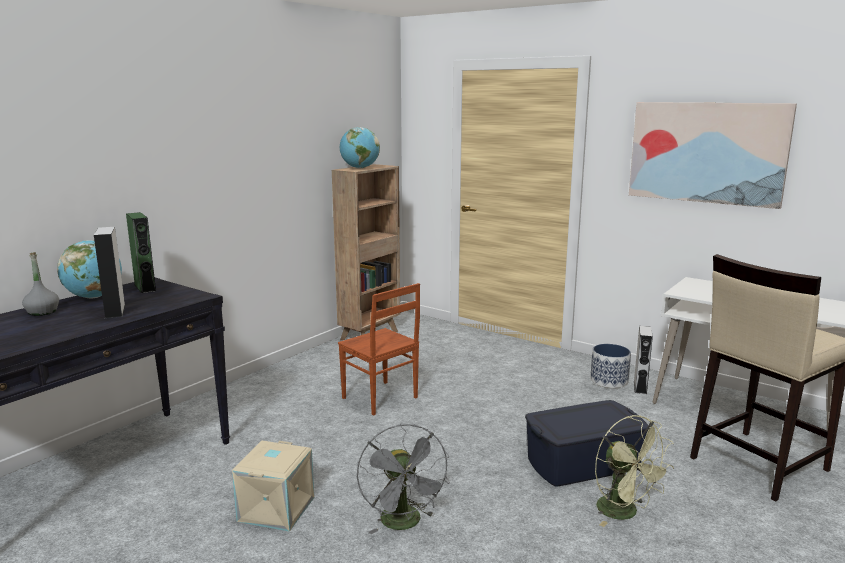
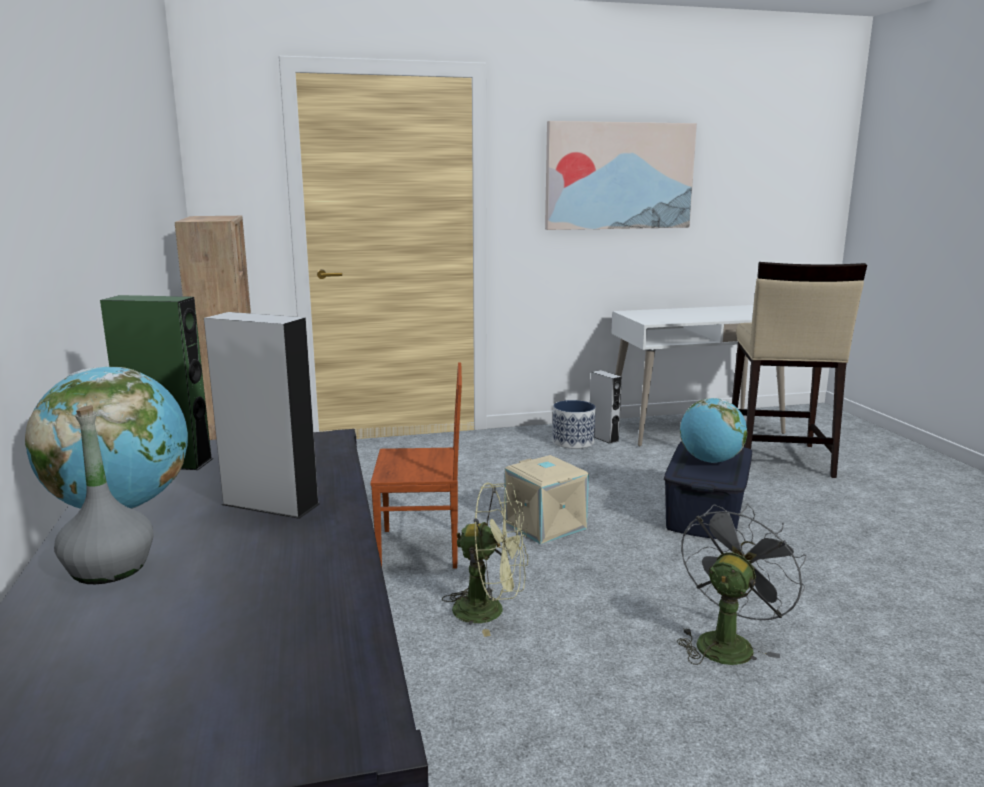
camera: 50 degrees left, 0 degrees up
beige storage box [232,441,314,532] -> beige storage box moved to [505,455,589,544]
globe [340,127,380,168] -> globe moved to [680,398,747,463]
grey fan [357,424,450,534] -> grey fan turned 75 degrees counterclockwise [677,503,806,665]
green fan [595,415,674,527] -> green fan moved to [442,482,528,637]

